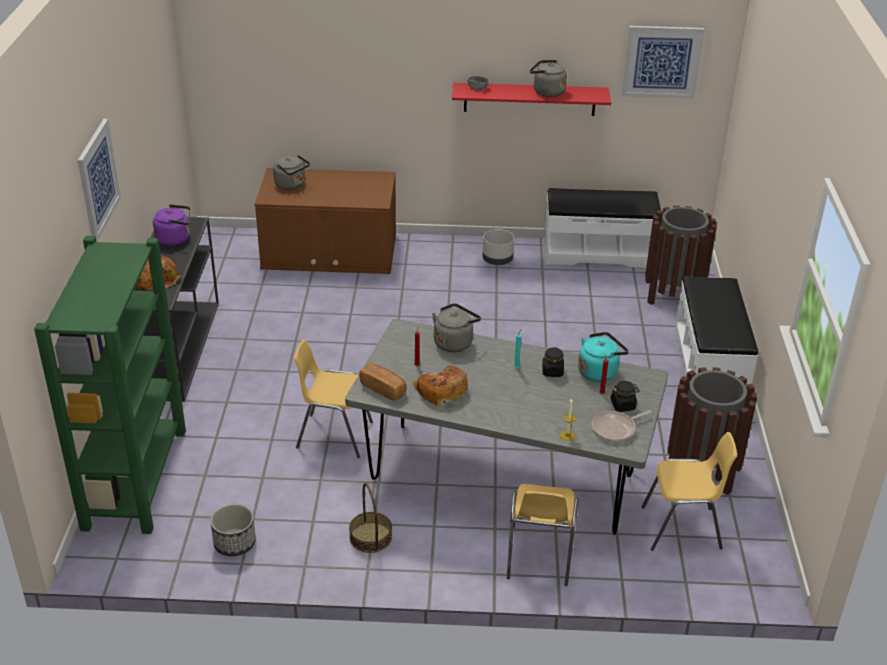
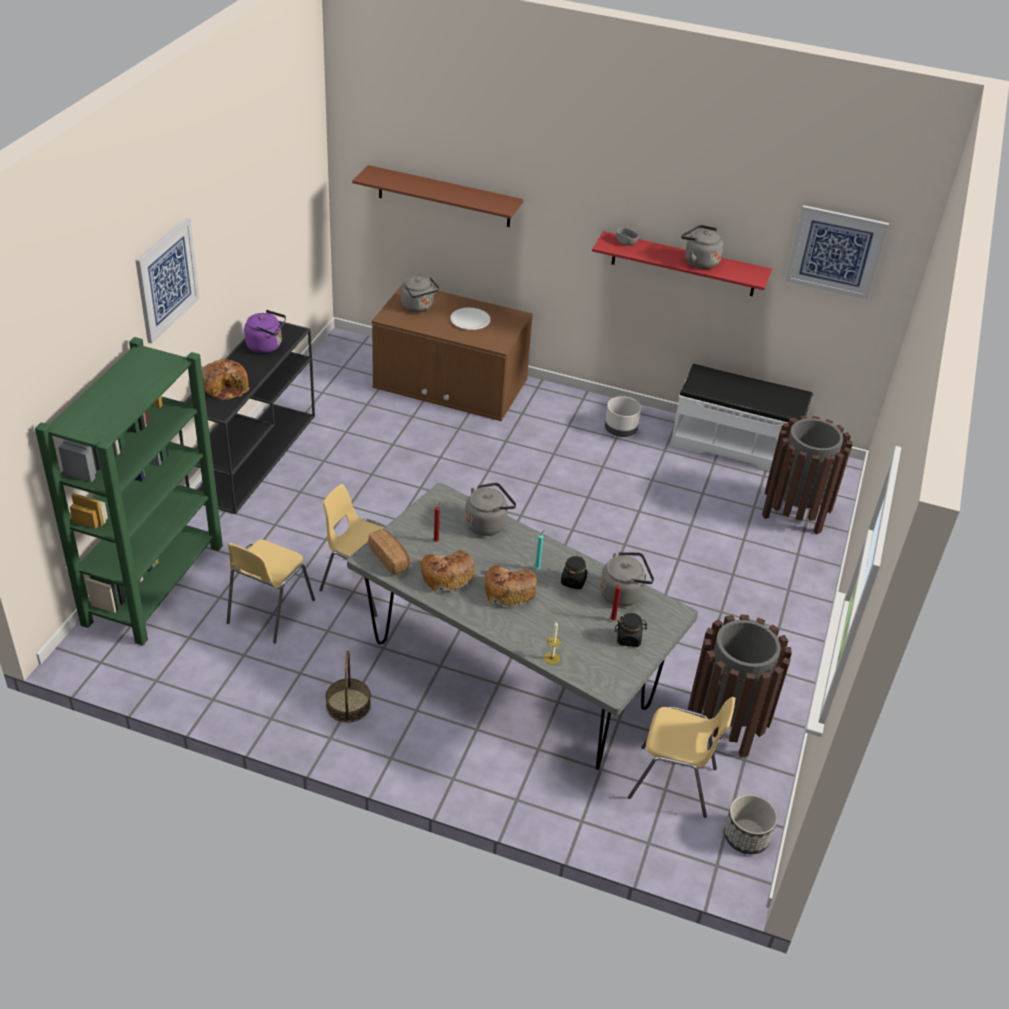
camera: 15 degrees right, 5 degrees up
planter [210,504,256,556] -> planter moved to [724,794,777,854]
yellow chair [507,484,578,586] -> yellow chair moved to [226,540,315,643]
turquoise kettle [578,332,629,382] -> grey kettle [600,552,654,607]
frying pan [592,410,651,442] -> none
white bench [674,277,758,386] -> none
none -> brown shelf [352,165,524,227]
none -> white plate [450,308,491,330]
none -> bread [485,565,537,607]

